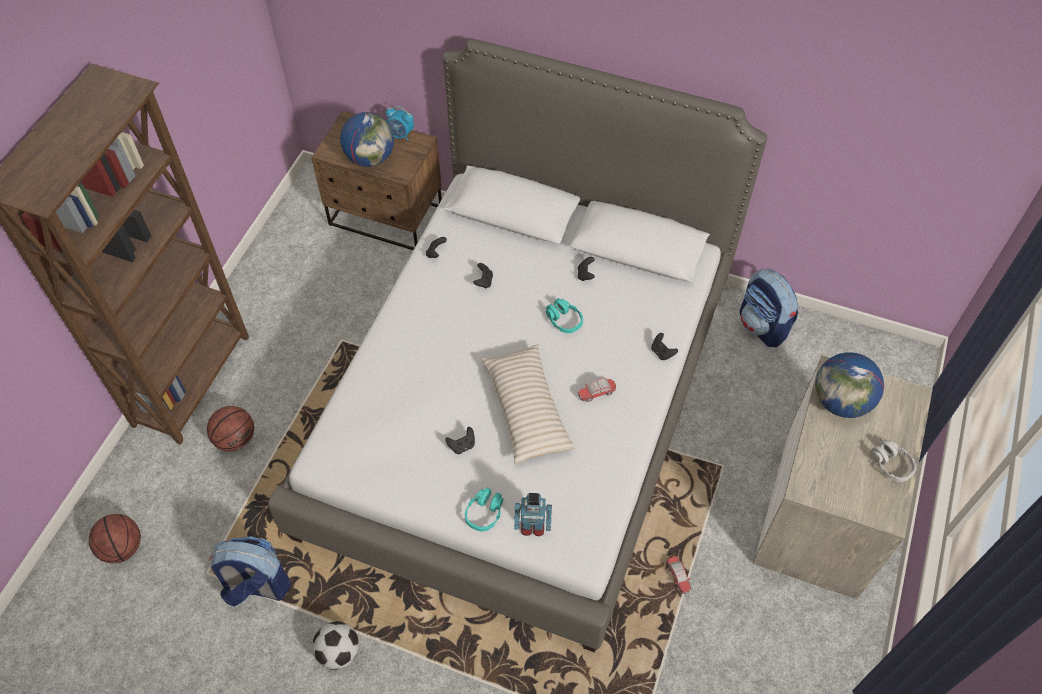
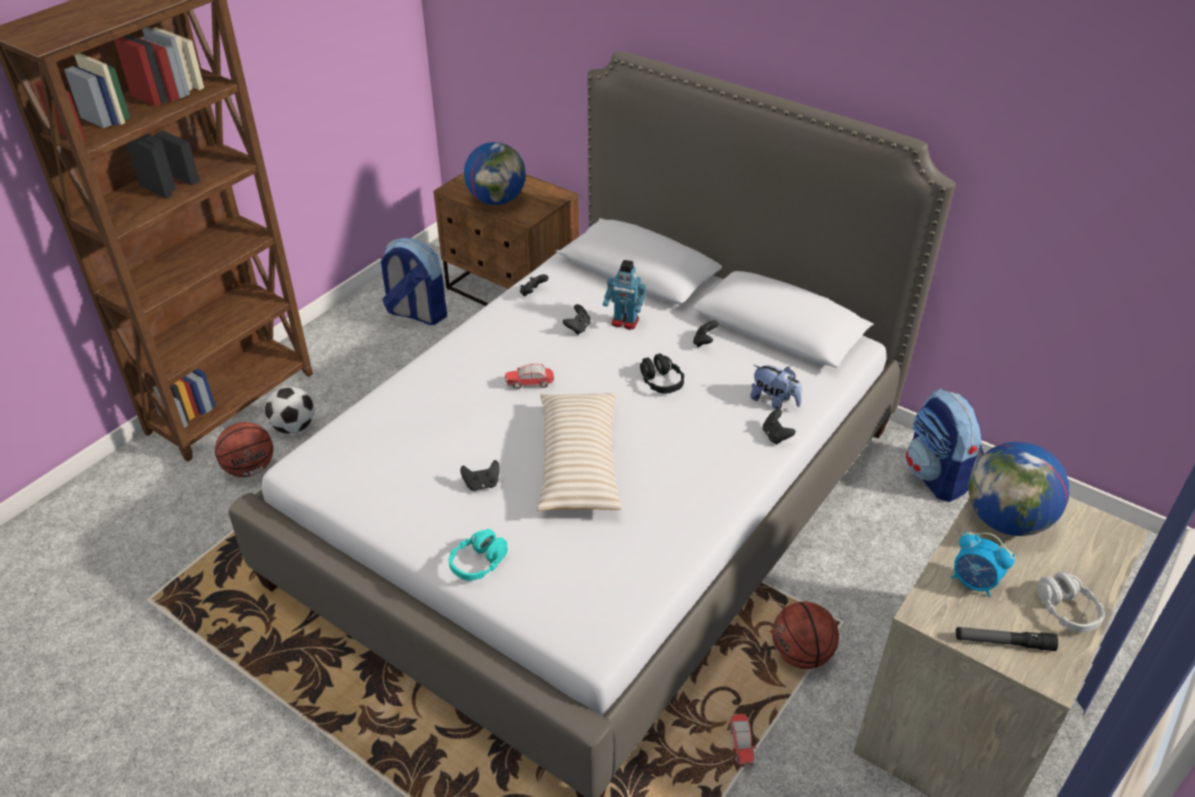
camera: 15 degrees right, 15 degrees down
basketball [89,514,141,563] -> basketball moved to [772,602,839,669]
backpack [209,536,291,606] -> backpack moved to [380,238,447,325]
football [312,621,359,670] -> football moved to [265,386,314,434]
alarm clock [386,106,414,141] -> alarm clock moved to [951,531,1015,597]
toy robot [514,493,552,536] -> toy robot moved to [603,260,646,329]
turquoise headphones [546,298,583,333] -> black headphones [640,353,684,394]
toy car [578,378,616,402] -> toy car moved to [505,364,554,389]
none -> plush toy [750,365,802,410]
none -> flashlight [956,627,1058,651]

